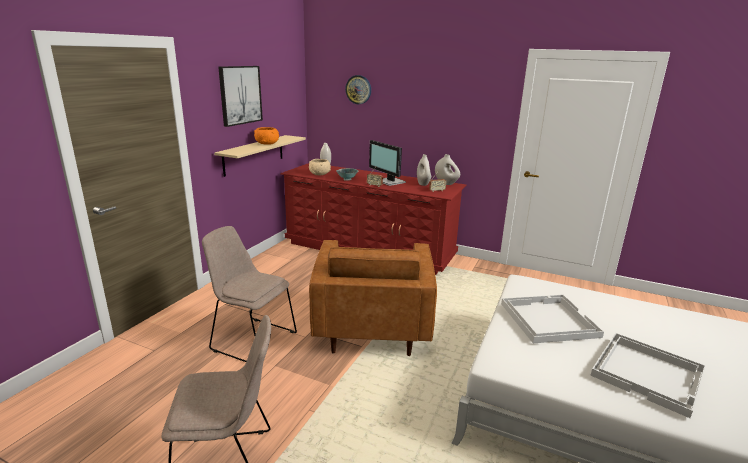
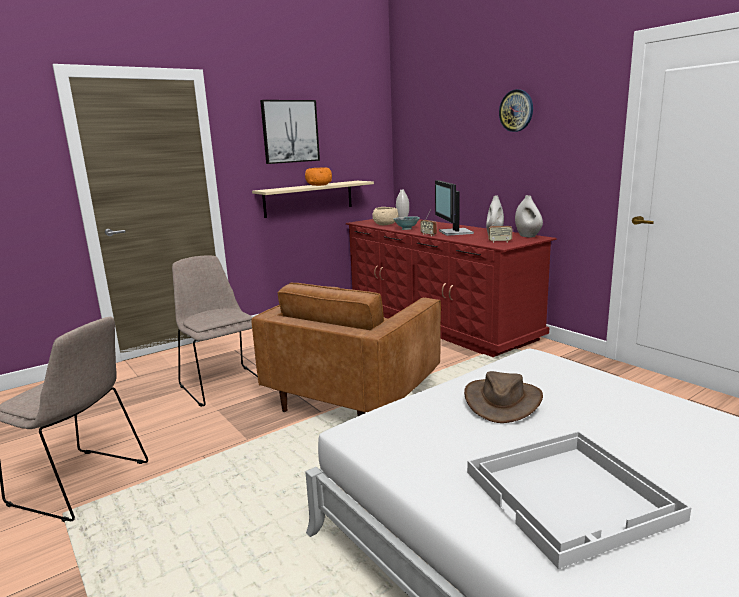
camera: 30 degrees right, 5 degrees down
wall clock [345,75,371,104] -> wall clock moved to [499,89,533,132]
white tray [501,295,604,343] -> brown hat [464,371,543,423]

